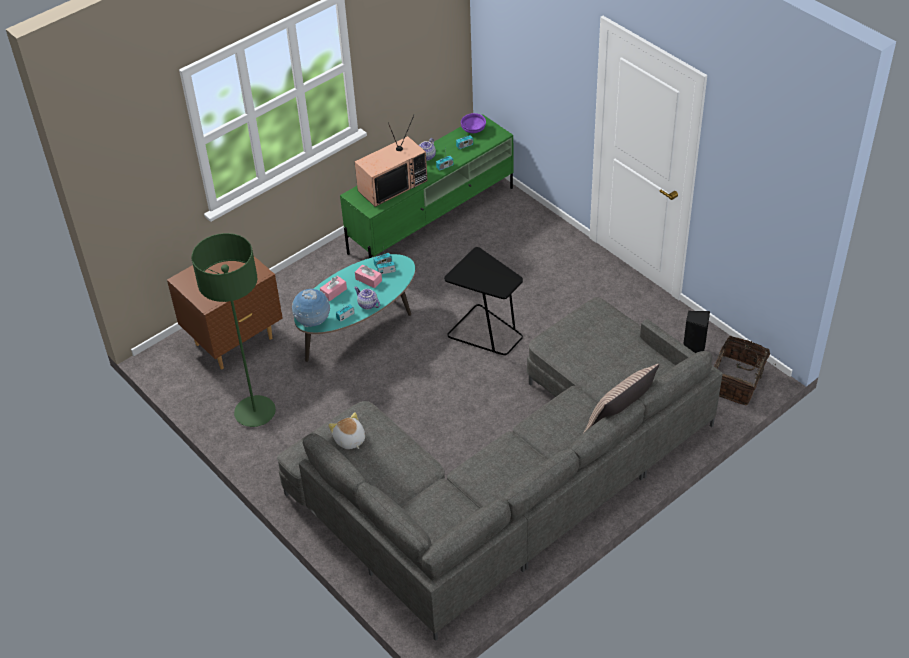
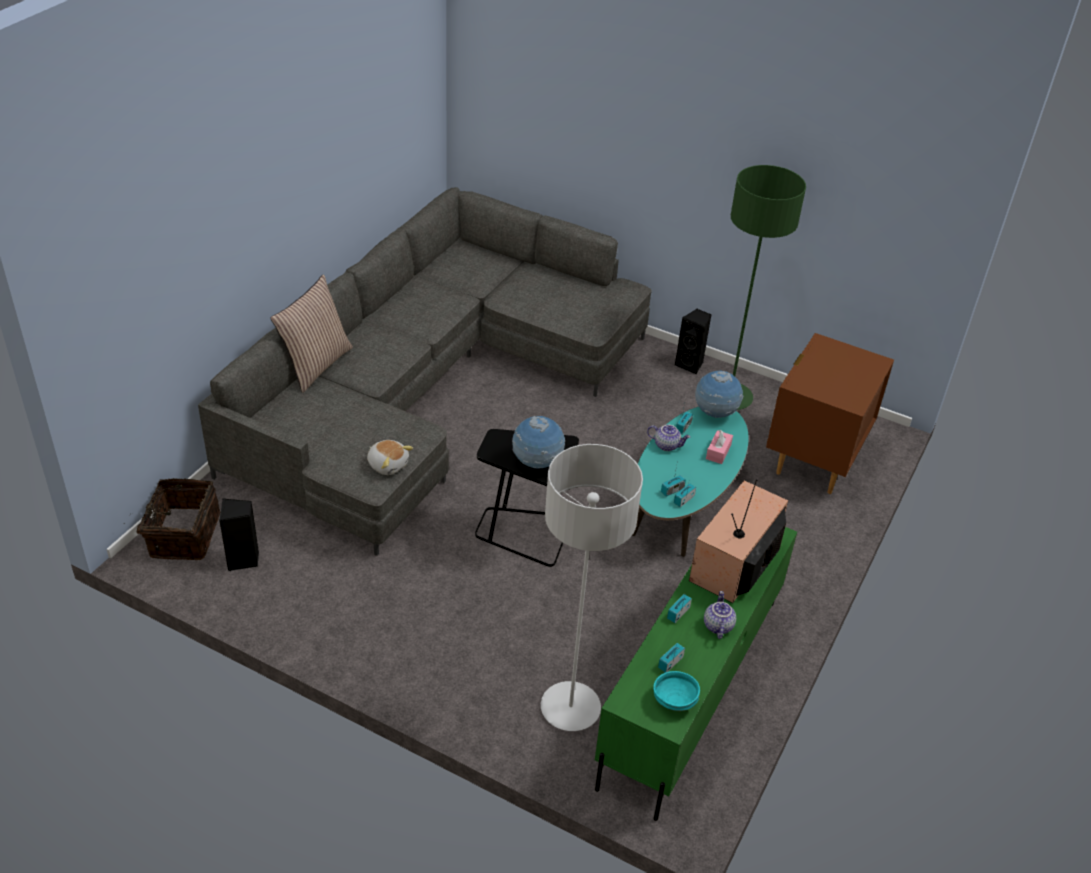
camera: 155 degrees right, 5 degrees down
plush toy [328,412,365,449] -> plush toy moved to [367,440,413,475]
pink tissue box [355,265,382,288] -> none
purple bowl [461,113,486,133] -> turquoise bowl [653,671,700,711]
none -> globe [512,416,565,468]
none -> grey floor lamp [541,444,643,731]
none -> black speaker [675,309,711,375]

